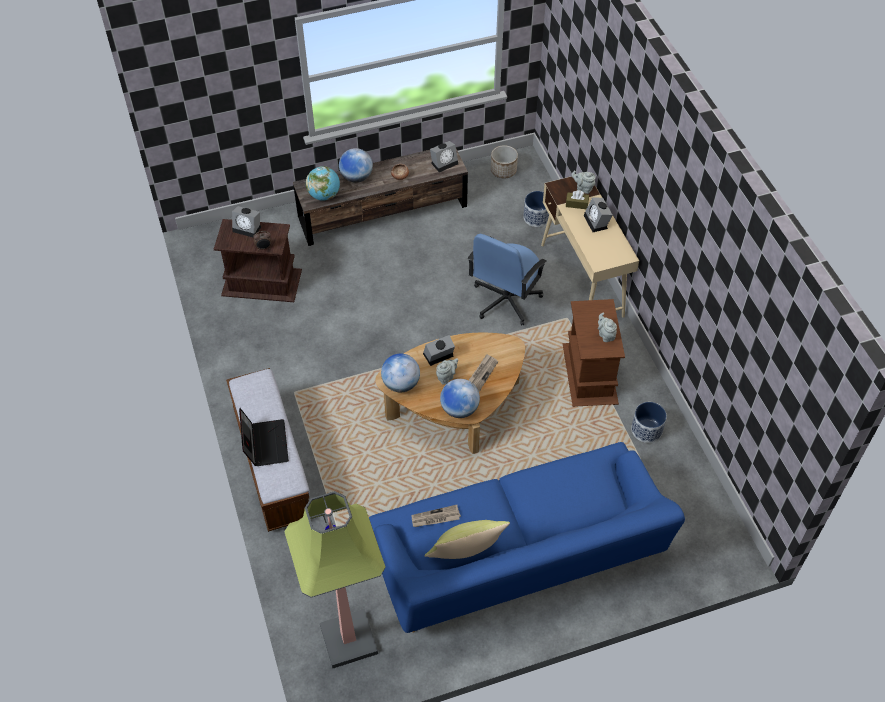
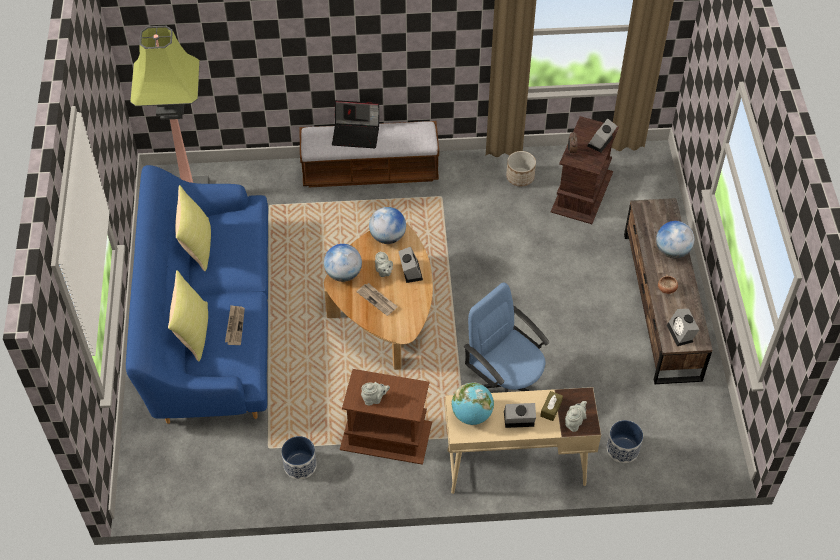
camera: 105 degrees right, 0 degrees up
globe [306,166,340,201] -> globe moved to [451,383,494,425]
newspaper [412,505,461,527] -> newspaper moved to [225,305,245,345]
planter [491,145,518,178] -> planter moved to [506,151,536,187]
none -> yellow pillow [168,270,208,362]

